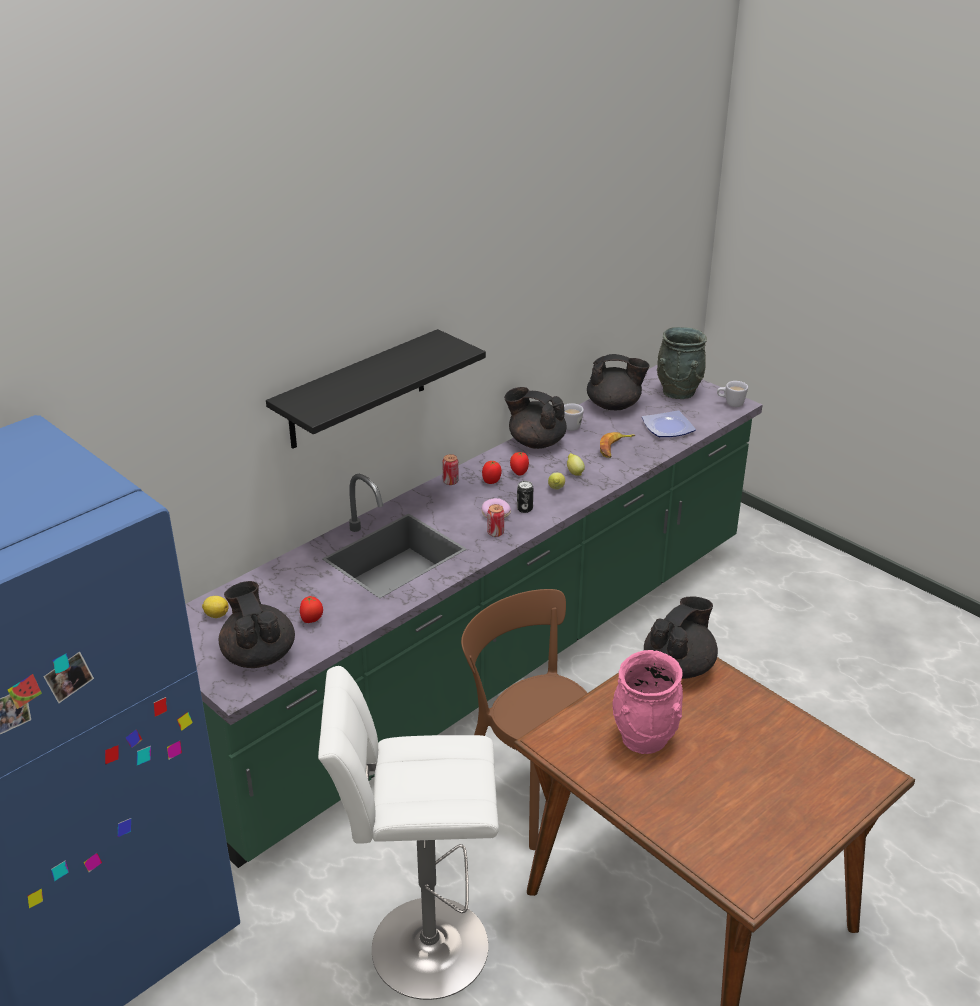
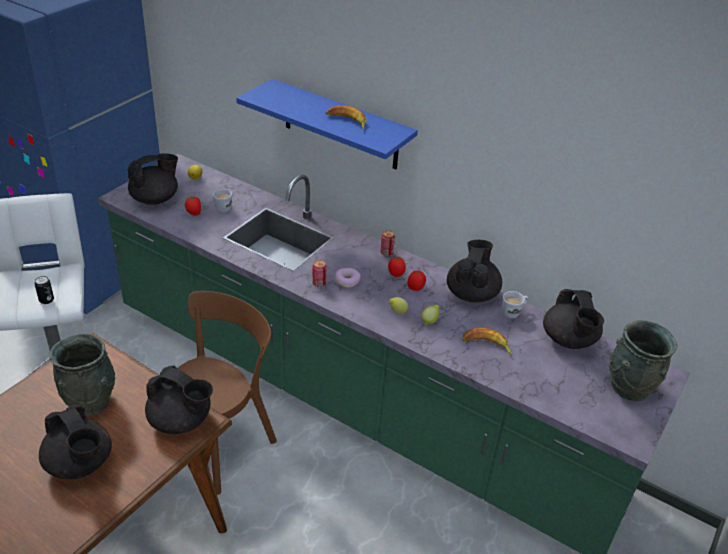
camera: 75 degrees right, 5 degrees up
black shelf [266,329,486,449] -> blue shelf [236,79,418,169]
can [517,481,533,513] -> can moved to [34,276,54,304]
pink vase [612,650,683,754] -> grey vase [49,334,115,416]
plate [642,410,696,437] -> none
white mug [717,381,748,407] -> white mug moved to [213,189,232,213]
none -> black teapot [39,405,112,479]
none -> banana [326,105,367,130]

